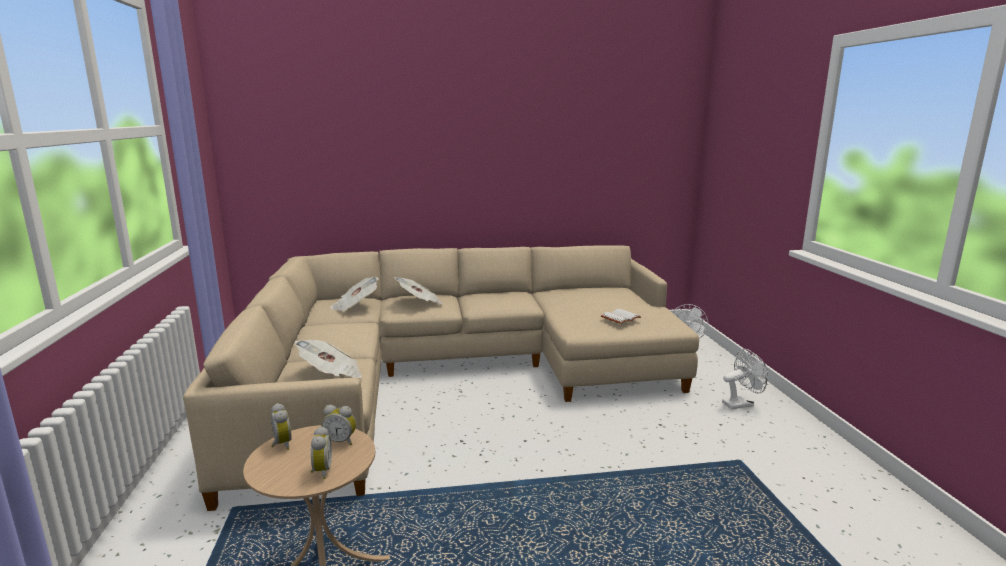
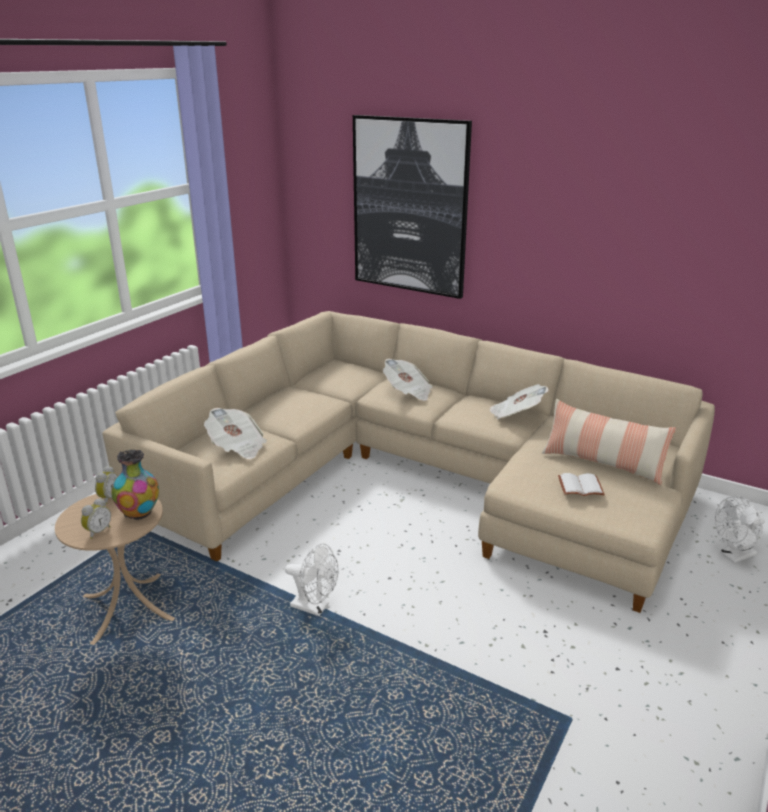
camera: 40 degrees right, 10 degrees up
alarm clock [322,405,356,445] -> vase [111,449,159,520]
newspaper [330,277,379,312] -> newspaper moved to [489,384,548,419]
white fan [722,349,768,409] -> white fan moved to [285,543,338,616]
none -> picture [353,115,472,299]
none -> pillow [542,399,676,485]

